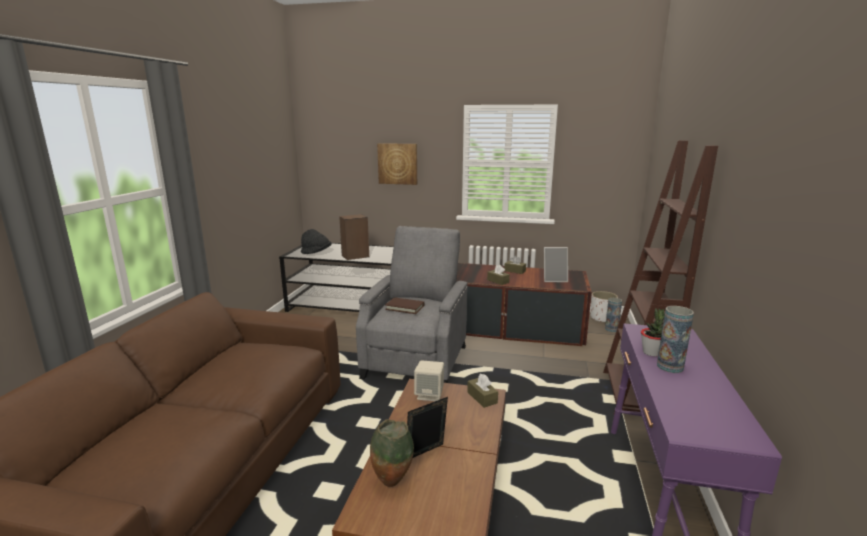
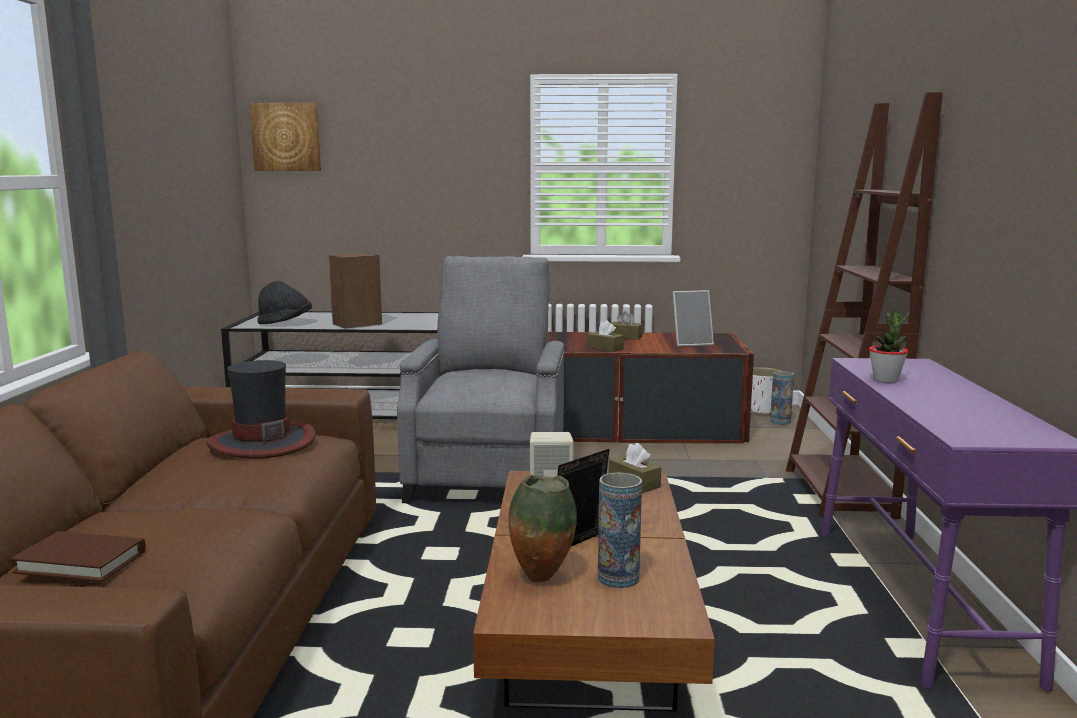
camera: 10 degrees left, 5 degrees down
picture [377,143,417,185] -> picture moved to [249,103,321,171]
brown book [385,297,424,314] -> brown book moved to [10,531,146,582]
vase [657,306,694,373] -> vase moved to [598,472,642,588]
none -> hat [207,360,316,459]

